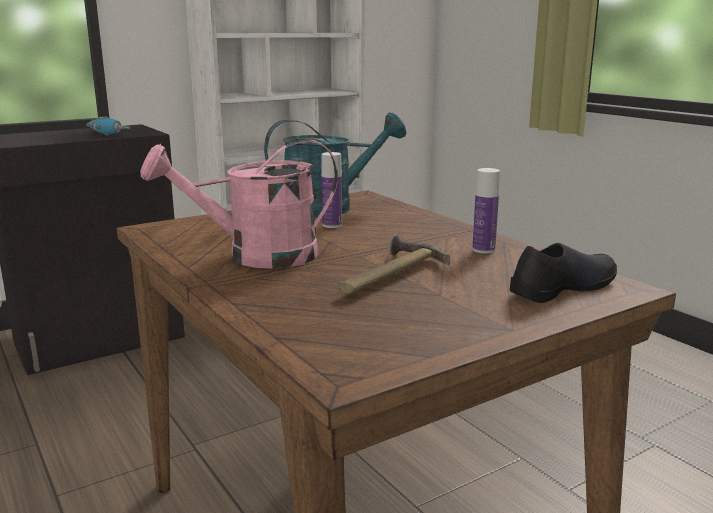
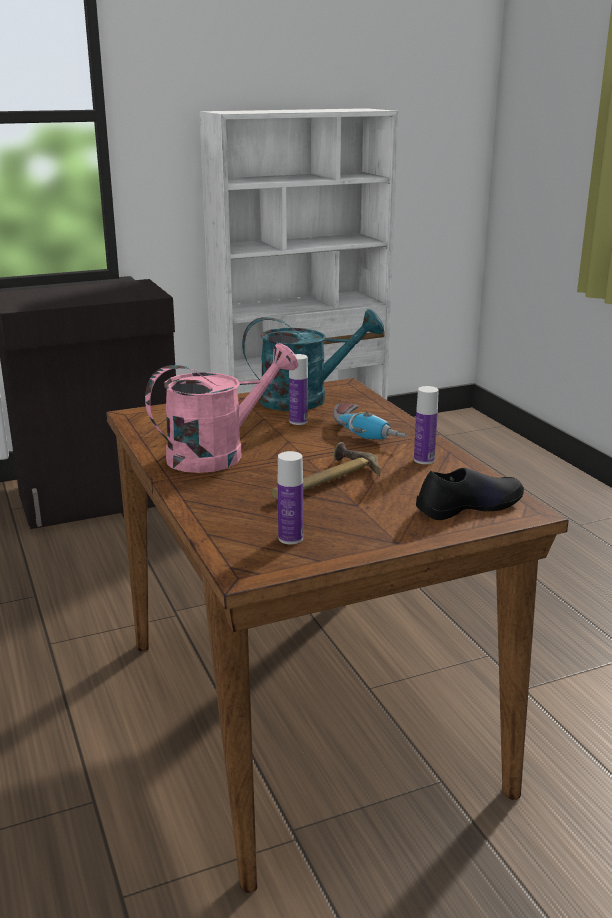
camera: 10 degrees right, 5 degrees up
power drill [86,116,130,136] -> power drill moved to [334,403,407,439]
pink watering can [140,140,338,269] -> pink watering can turned 150 degrees clockwise [145,343,298,473]
none -> bottle [277,451,303,544]

